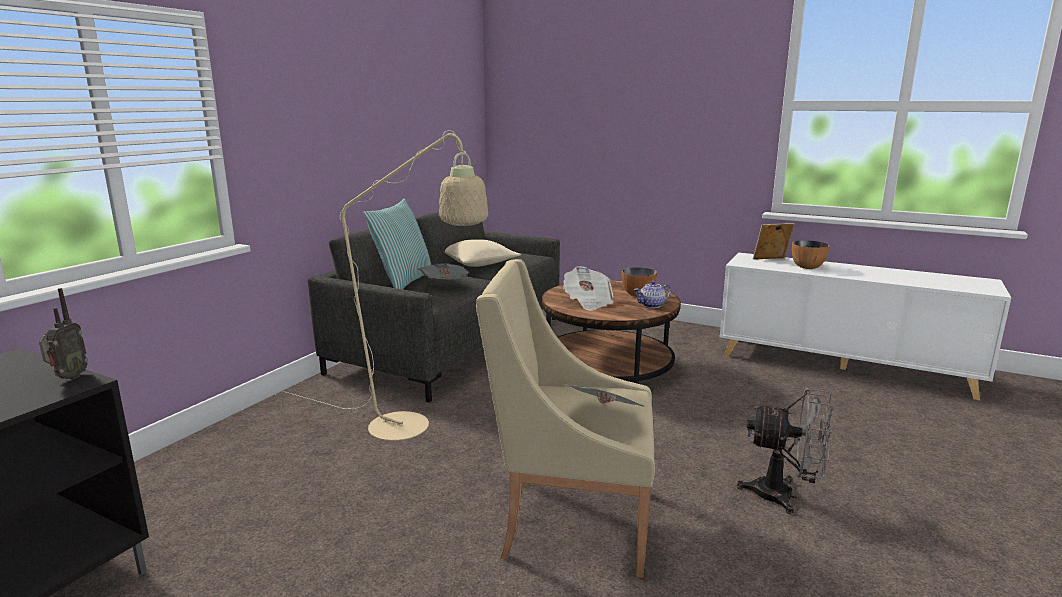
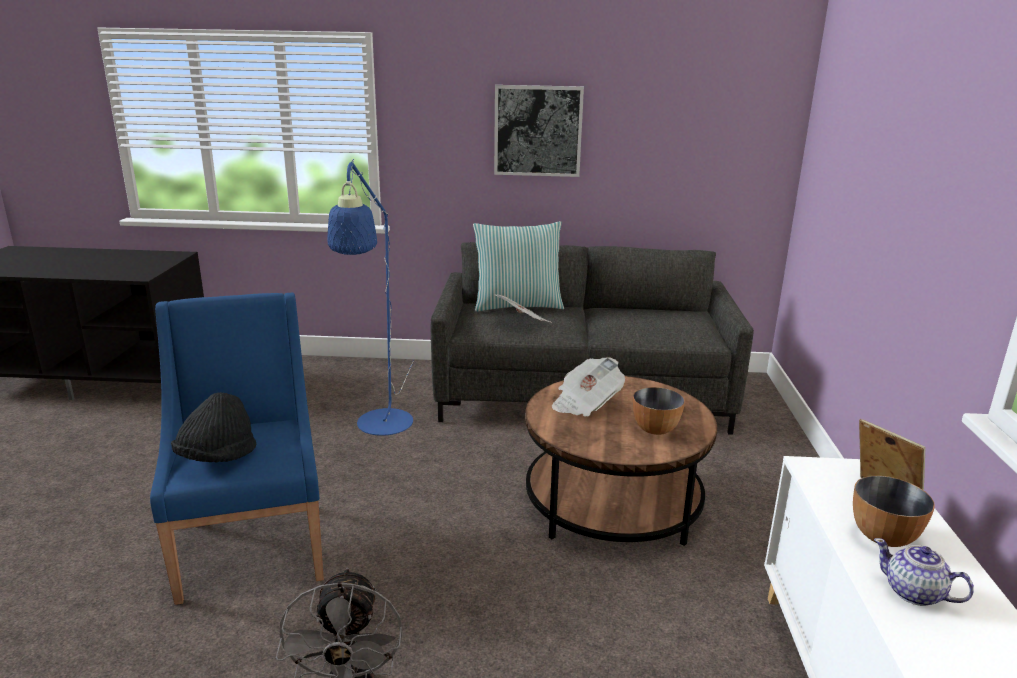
camera: 65 degrees right, 5 degrees up
radio [39,288,88,379] -> none
beige floor lamp [283,130,488,441] -> blue floor lamp [328,159,414,436]
beige pillow [445,239,521,267] -> none
beige armchair [476,259,655,578] -> blue armchair [150,293,324,605]
newspaper [561,384,645,407] -> black hat [171,392,256,463]
teapot [634,281,671,308] -> teapot moved to [874,538,974,606]
none -> picture [494,85,584,177]

